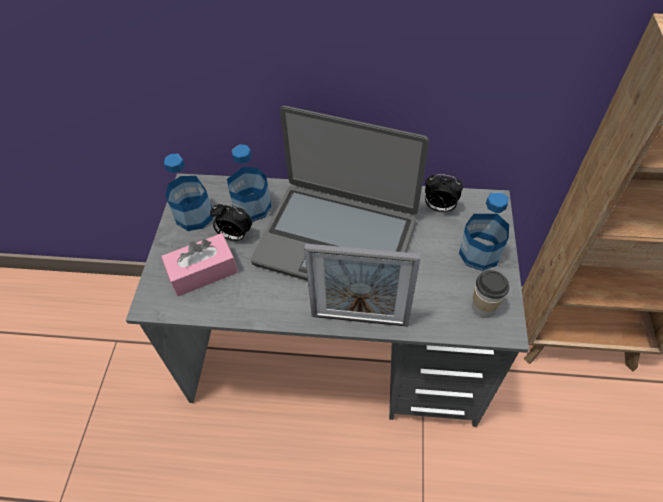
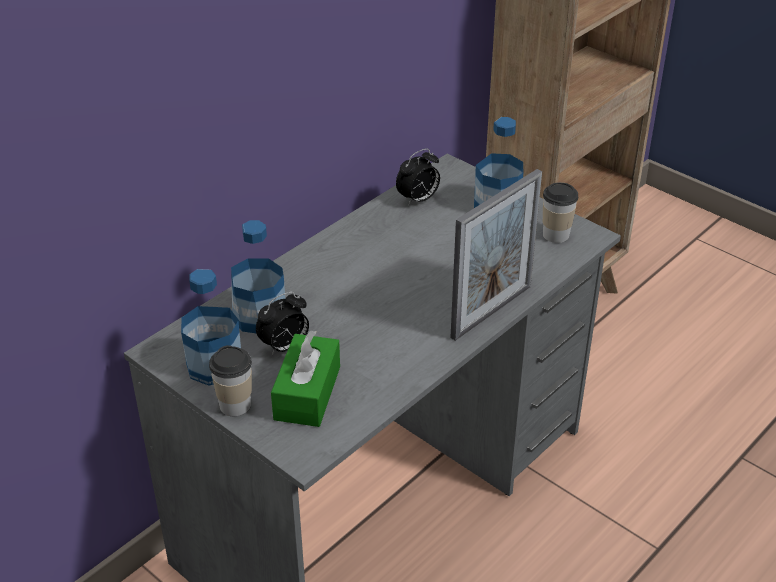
camera: 55 degrees left, 15 degrees down
pink tissue box [161,233,238,296] -> green tissue box [271,330,340,427]
laptop [251,106,429,281] -> none
none -> cup [209,345,252,416]

